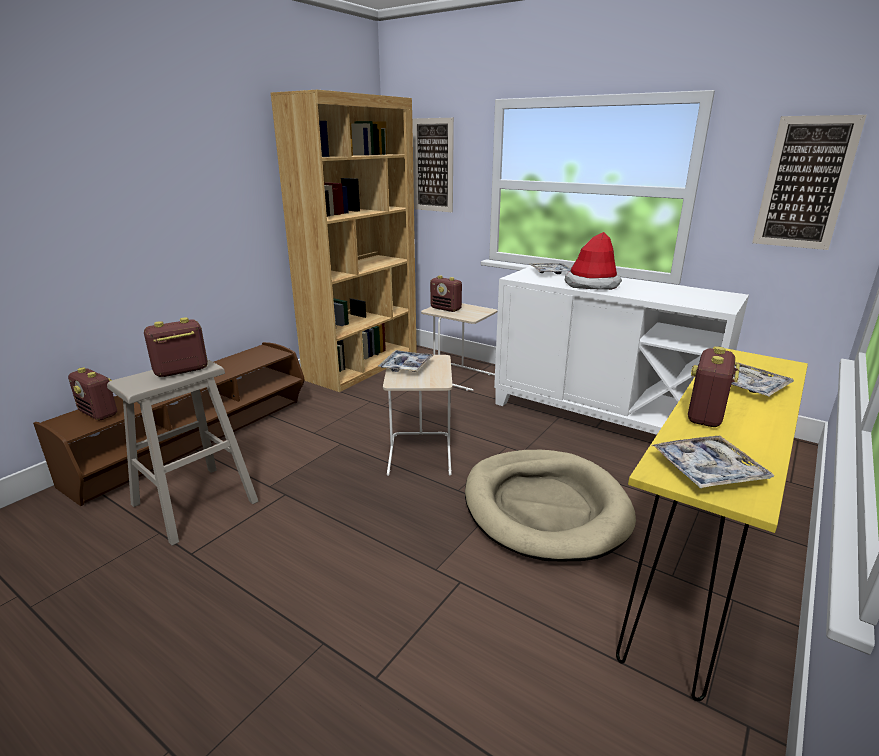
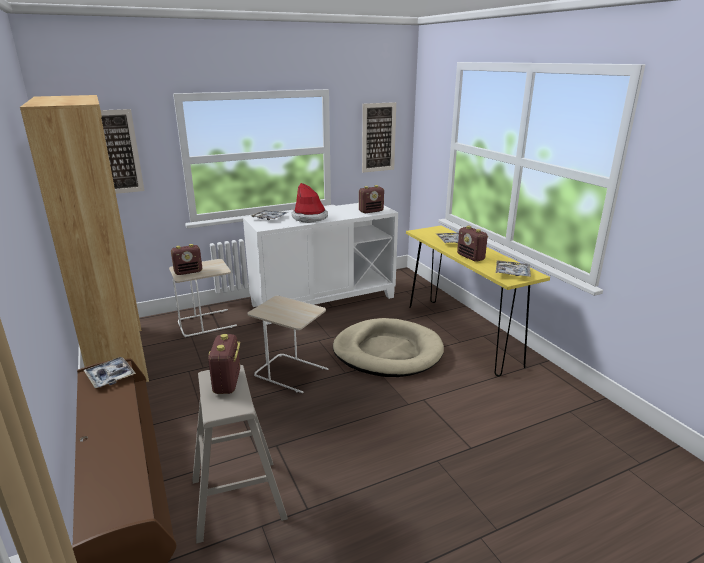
camera: 60 degrees left, 0 degrees up
radio [68,367,117,420] -> radio moved to [359,185,384,213]
tray [378,350,434,372] -> tray moved to [84,357,136,388]

